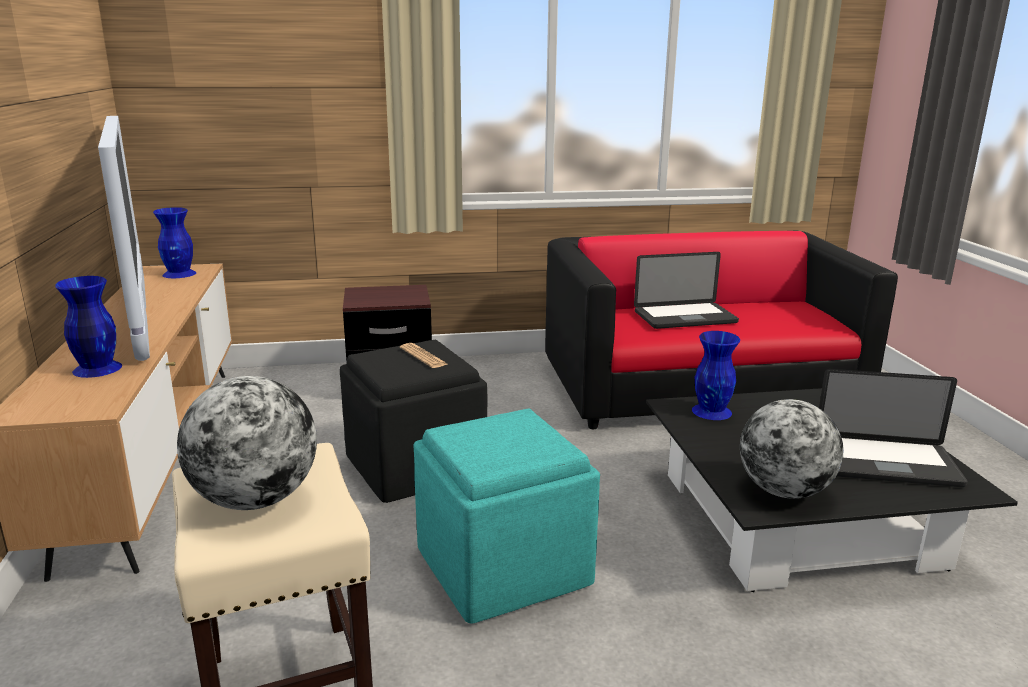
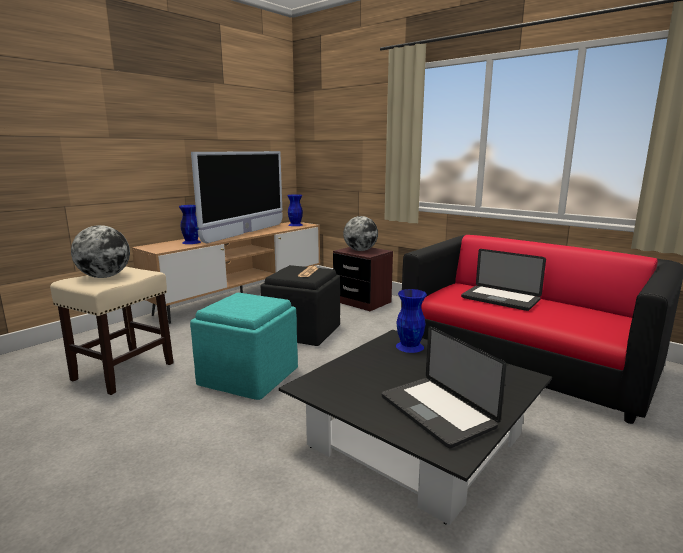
camera: 50 degrees right, 5 degrees down
globe [740,399,843,499] -> globe moved to [343,216,378,251]

